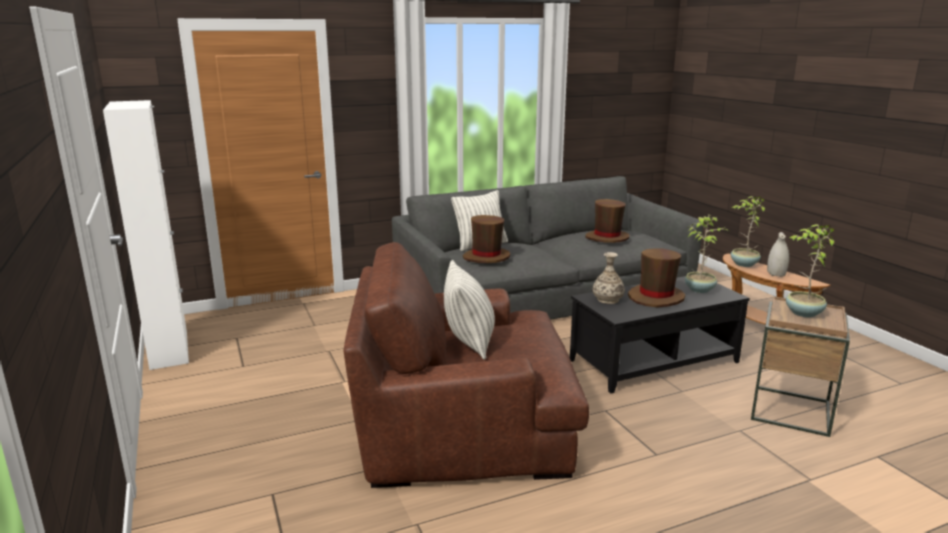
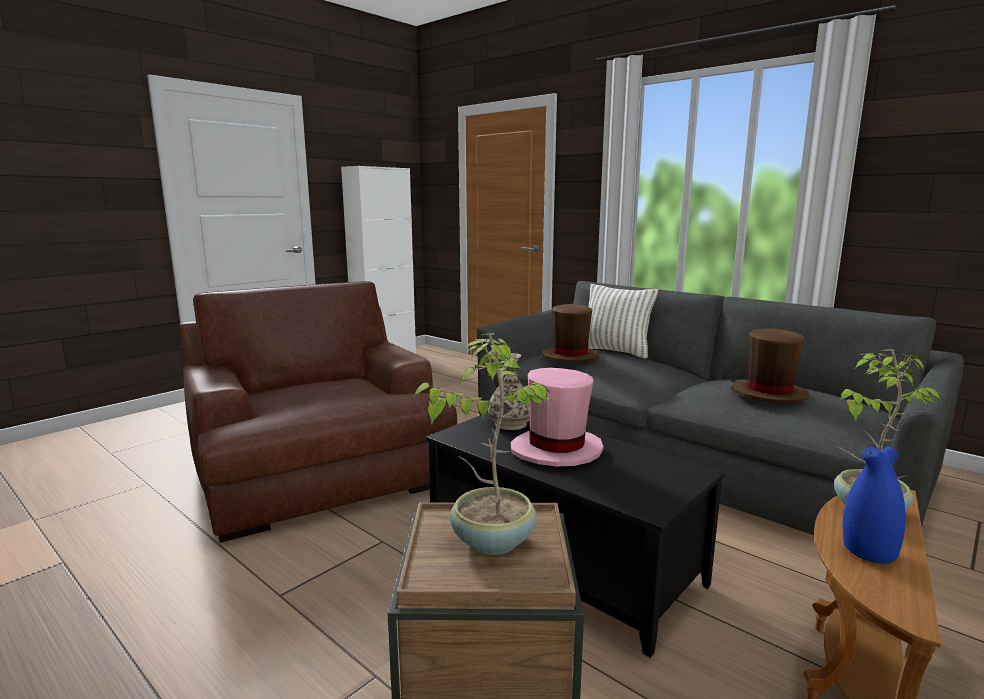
camera: 65 degrees right, 5 degrees down
pillow [444,260,495,360] -> none
brown hat [628,248,685,308] -> pink hat [511,368,603,467]
potted plant [685,215,729,293] -> none
white vase [767,232,789,277] -> blue vase [843,446,905,564]

